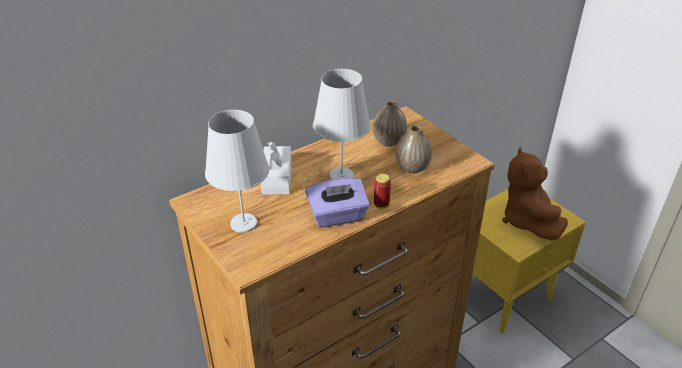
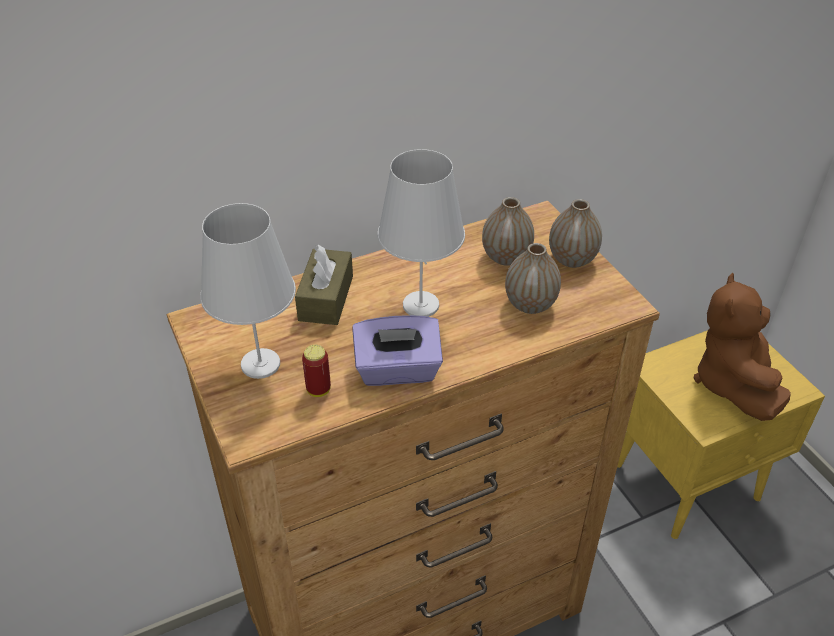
camera: 10 degrees right, 5 degrees up
white tissue box [261,142,292,194] -> brown tissue box [295,245,353,325]
can [374,174,391,209] -> can moved to [302,345,331,397]
none -> vase [549,199,602,268]

